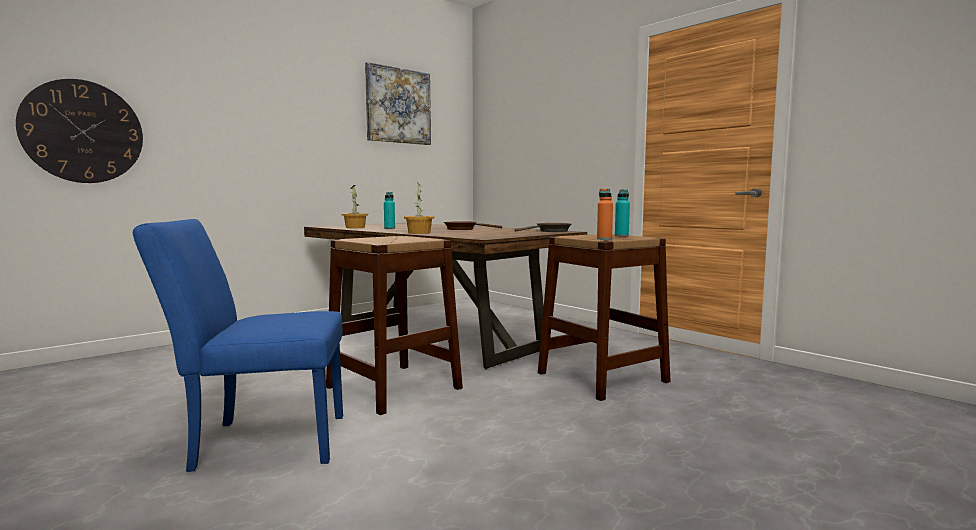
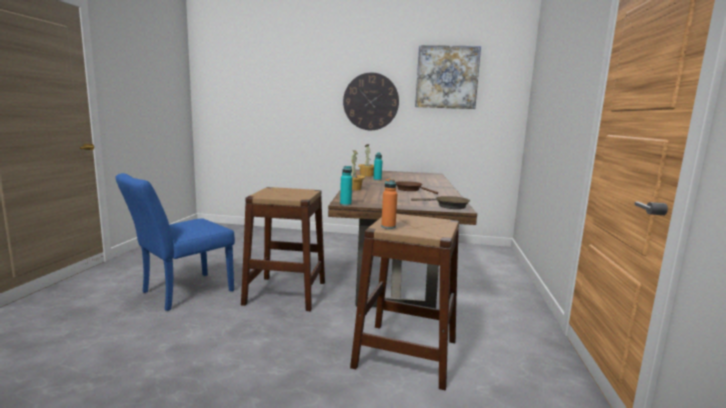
camera: 50 degrees right, 5 degrees up
wall clock [16,79,143,183] -> wall clock moved to [343,73,399,130]
blue chair [133,219,343,472] -> blue chair turned 90 degrees counterclockwise [116,173,235,311]
turquoise bottle [615,189,630,236] -> turquoise bottle moved to [340,166,352,206]

